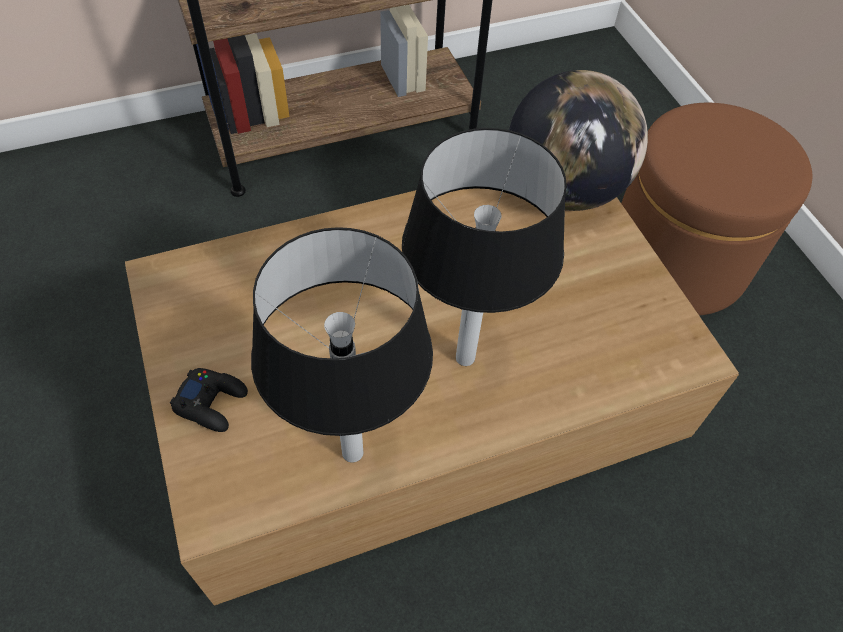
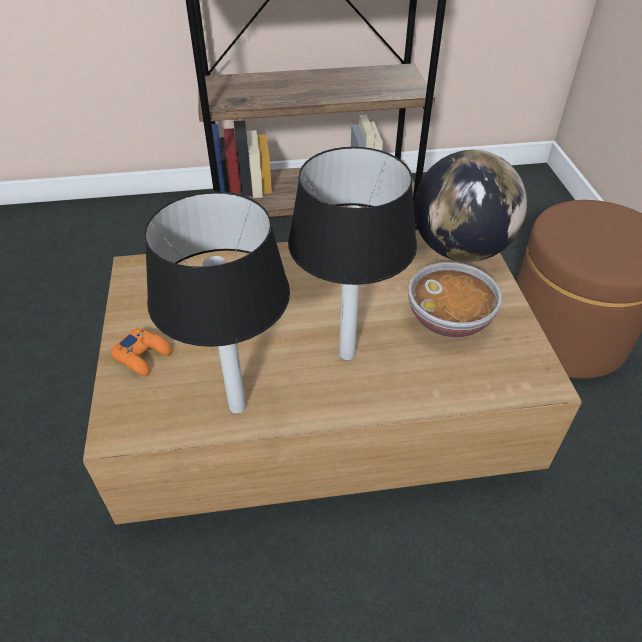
camera: 15 degrees right, 10 degrees down
black game controller [170,368,248,432] -> orange game controller [111,329,172,376]
none -> bowl [408,262,502,338]

